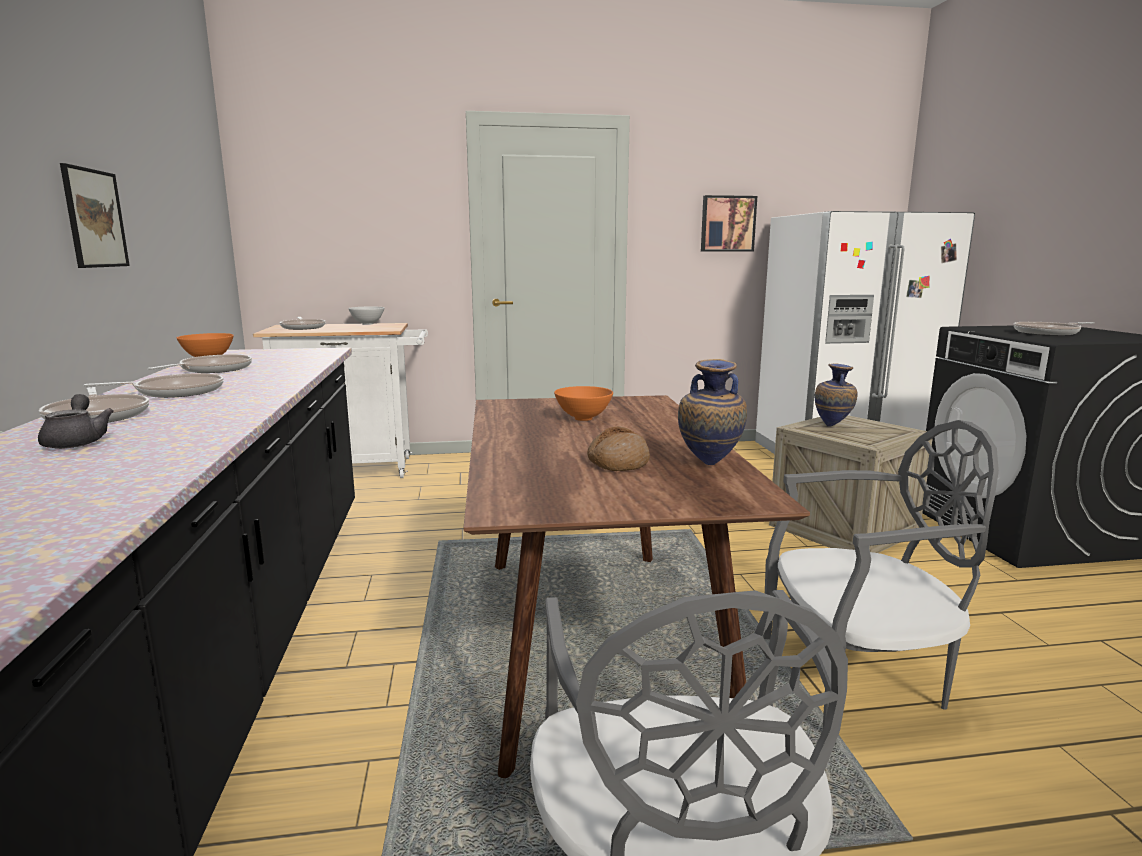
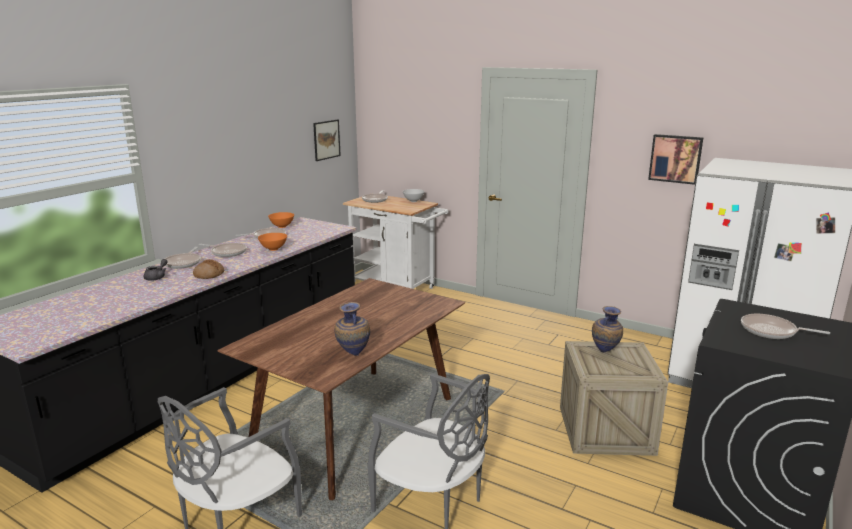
camera: 40 degrees right, 5 degrees up
picture [60,163,130,268] -> picture moved to [313,120,341,161]
orange bowl [554,386,613,421] -> orange bowl moved to [258,233,287,251]
bread [587,426,650,471] -> bread moved to [193,259,224,279]

